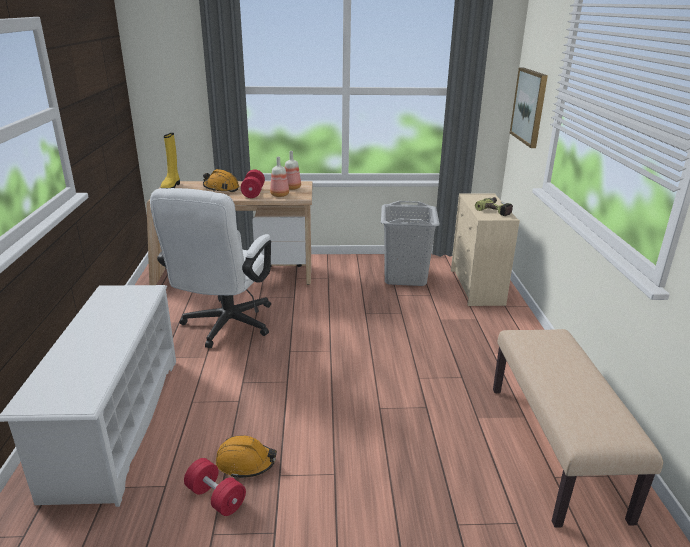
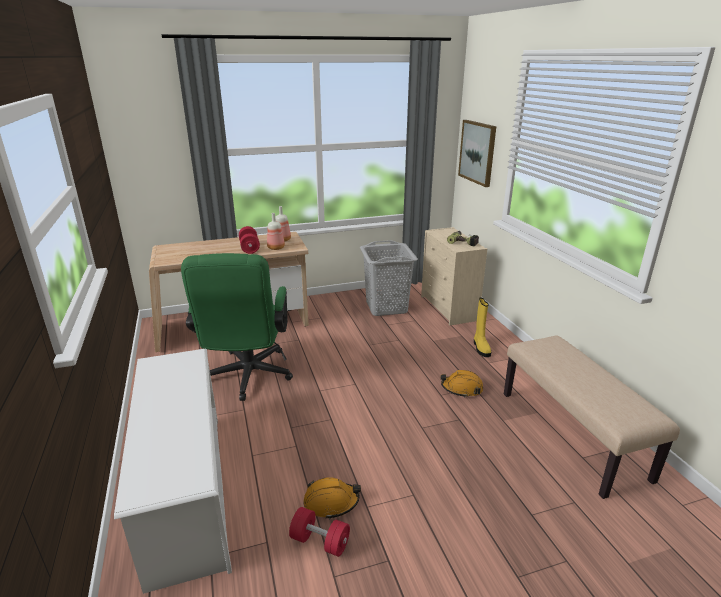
camera: 15 degrees left, 0 degrees up
white office chair [150,188,271,348] -> green office chair [181,253,293,401]
yellow boot [160,133,180,189] -> yellow boot moved to [474,298,491,357]
orange hard hat [203,169,239,192] -> orange hard hat moved to [441,370,483,398]

